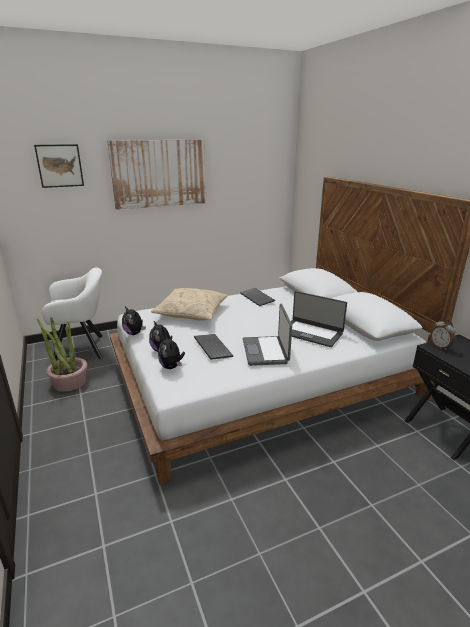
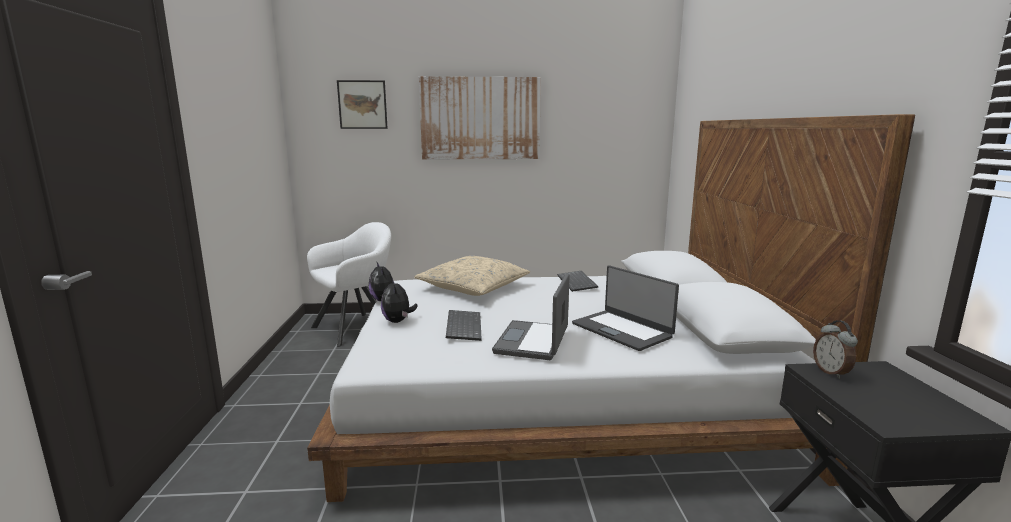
camera: 20 degrees right, 10 degrees down
potted plant [37,317,87,392] -> none
white armchair [42,267,103,364] -> white armchair turned 45 degrees counterclockwise [307,222,391,347]
plush toy [158,334,185,369] -> none

